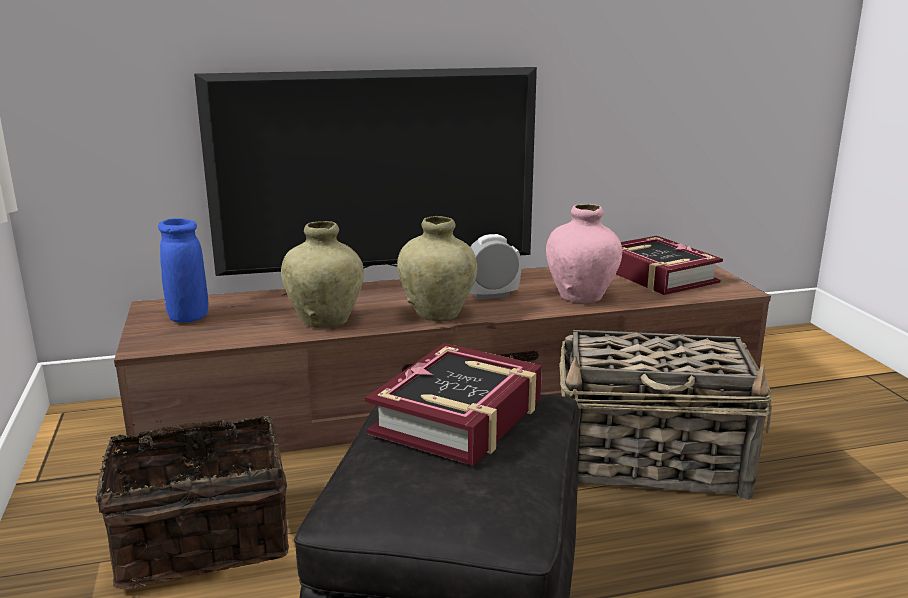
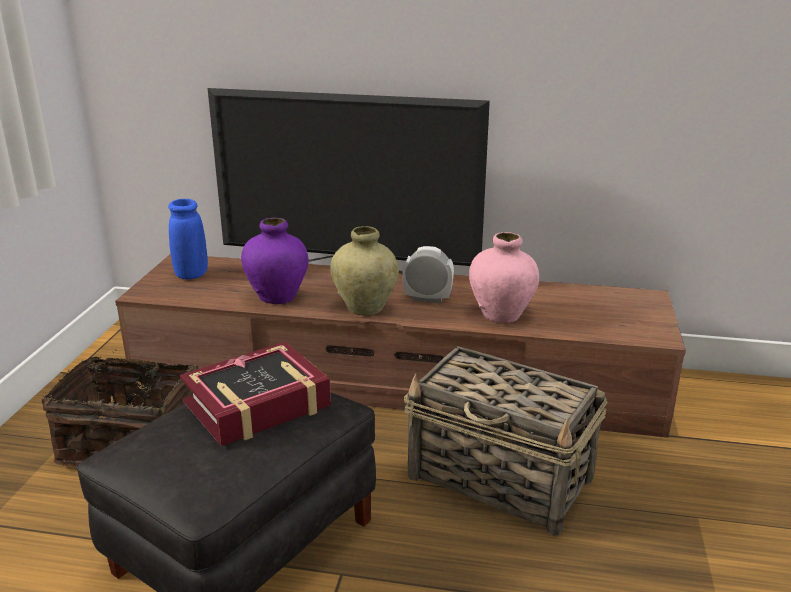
camera: 25 degrees right, 5 degrees up
beige vase [281,221,364,328] -> purple vase [241,217,309,304]
book [615,236,723,295] -> none

